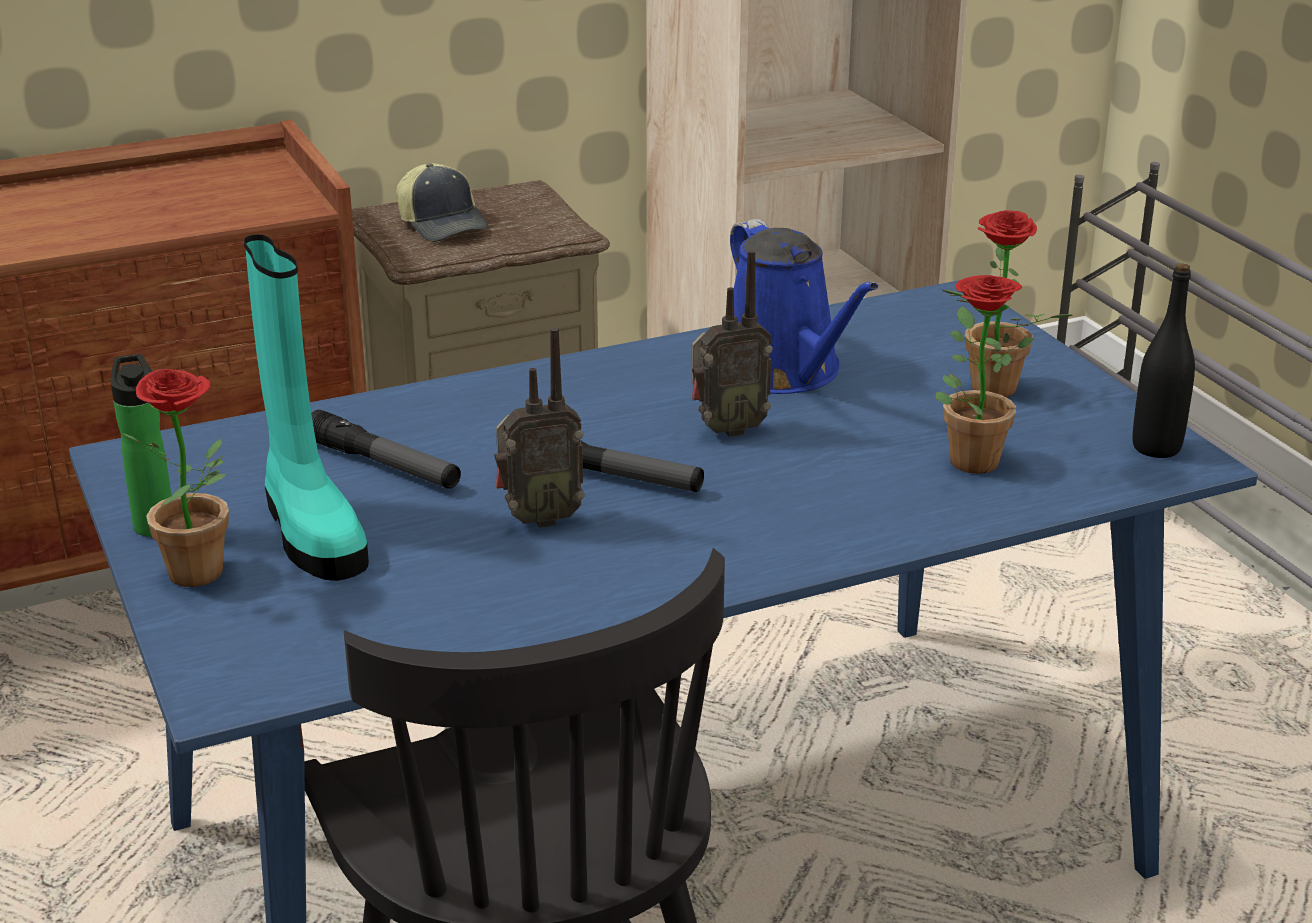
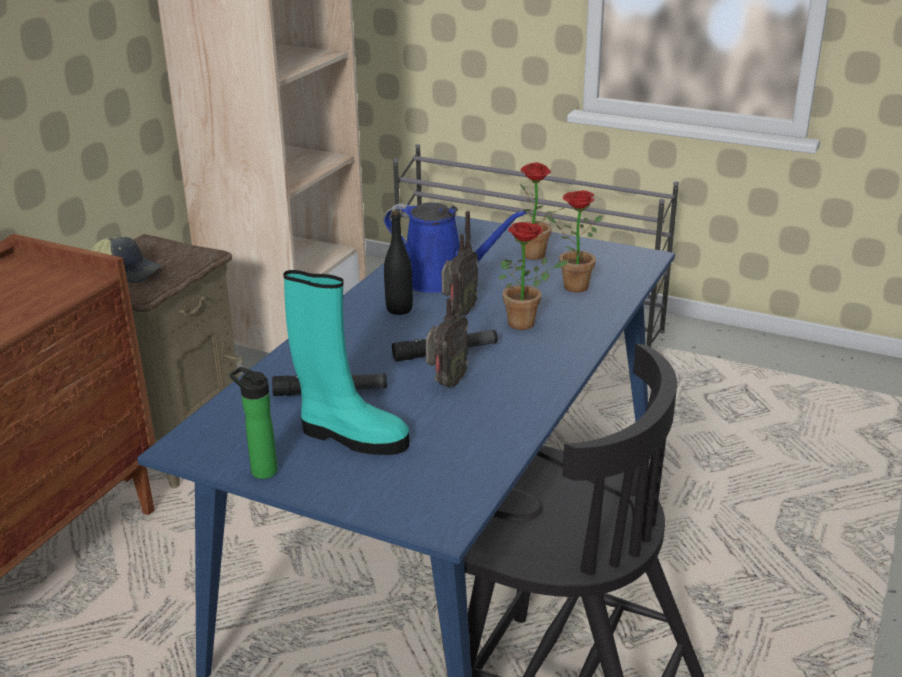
camera: 40 degrees left, 0 degrees up
potted plant [122,369,229,587] -> potted plant moved to [499,222,569,330]
black bottle [1132,263,1195,458] -> black bottle moved to [384,210,413,315]

